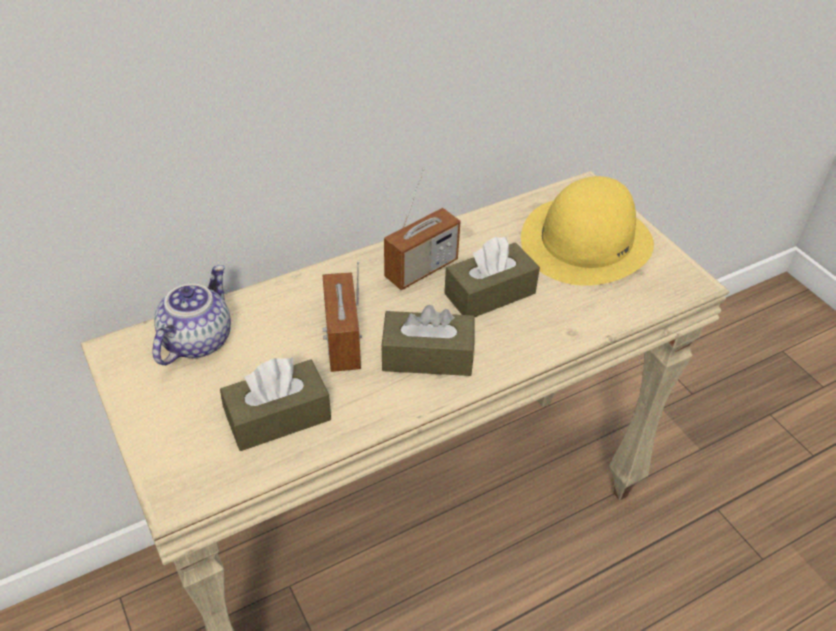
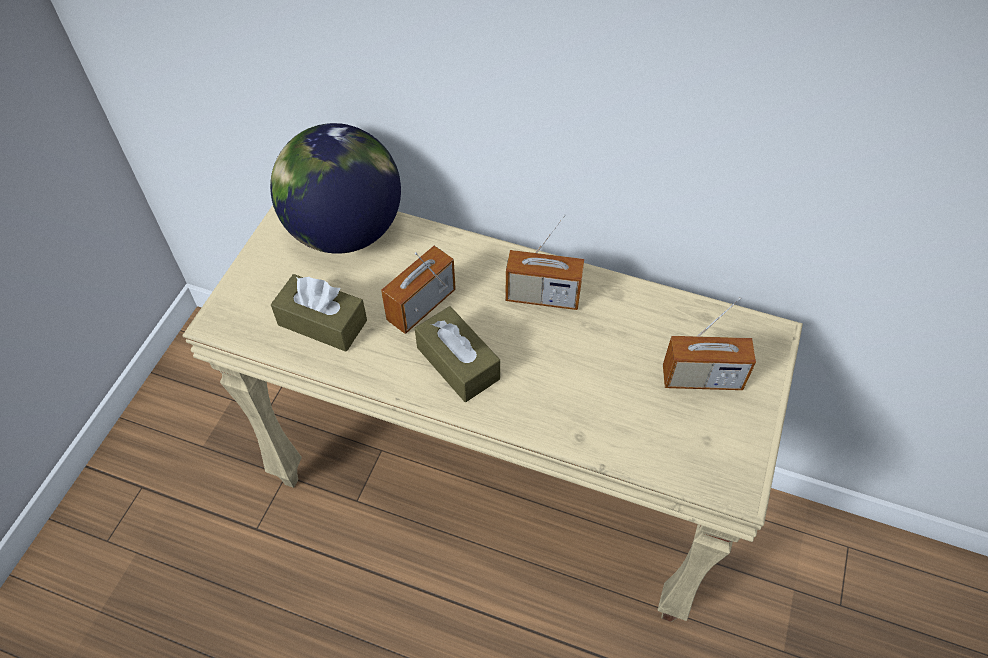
camera: 50 degrees right, 10 degrees up
teapot [152,265,231,365] -> globe [270,123,401,254]
brown tissue box [444,236,540,317] -> none
yellow hat [521,176,654,286] -> radio [663,297,756,390]

